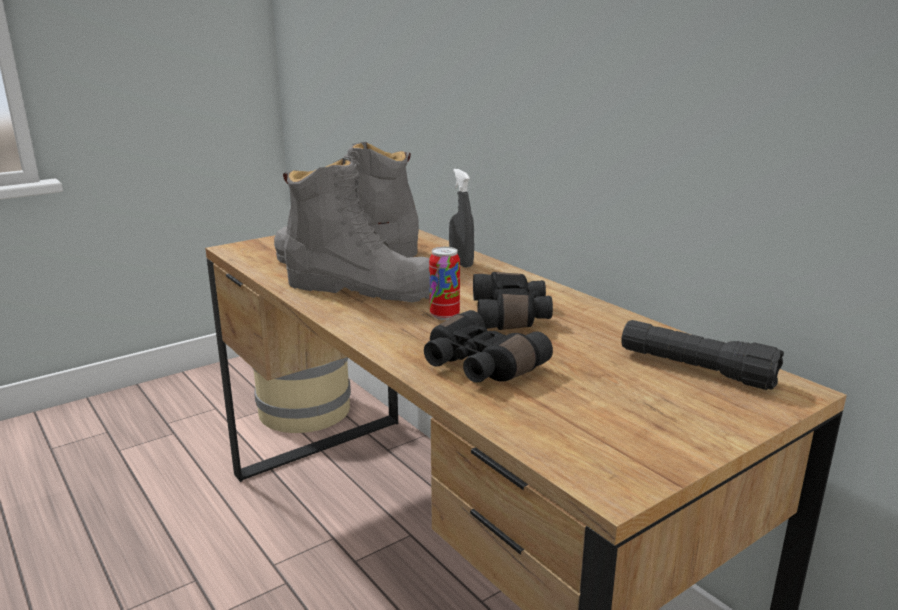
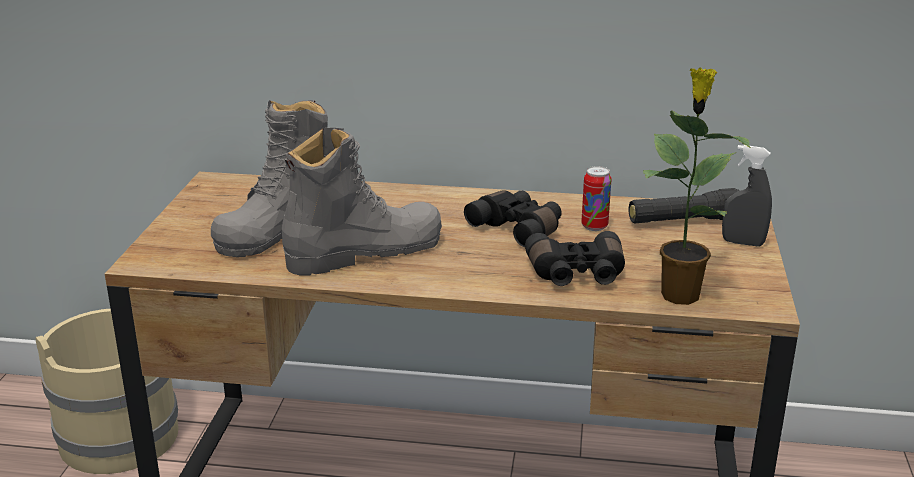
camera: 45 degrees left, 5 degrees up
can [429,247,460,320] -> can moved to [581,166,612,231]
grey spray bottle [449,169,474,268] -> grey spray bottle moved to [722,145,772,246]
none -> potted plant [643,67,751,305]

